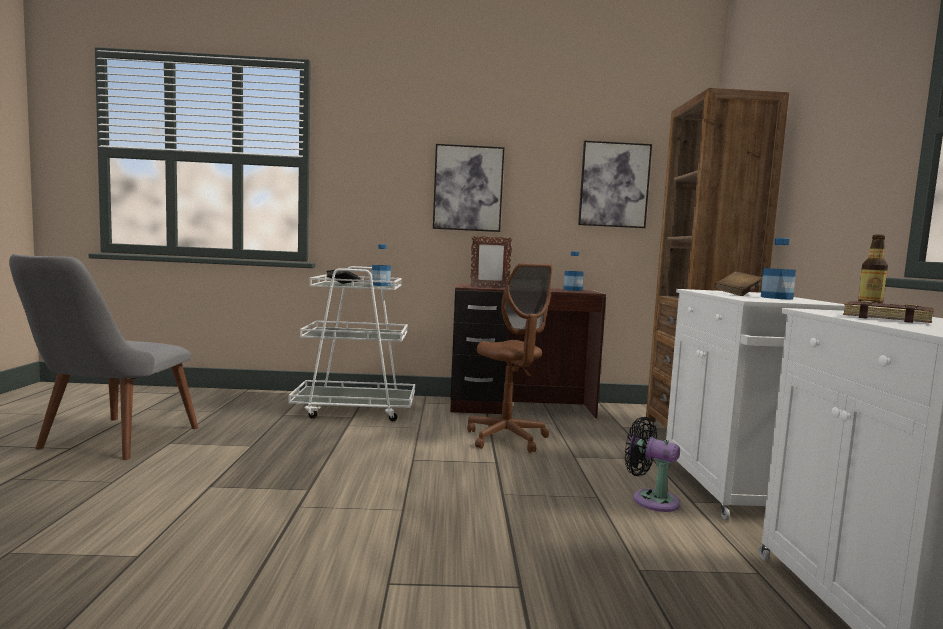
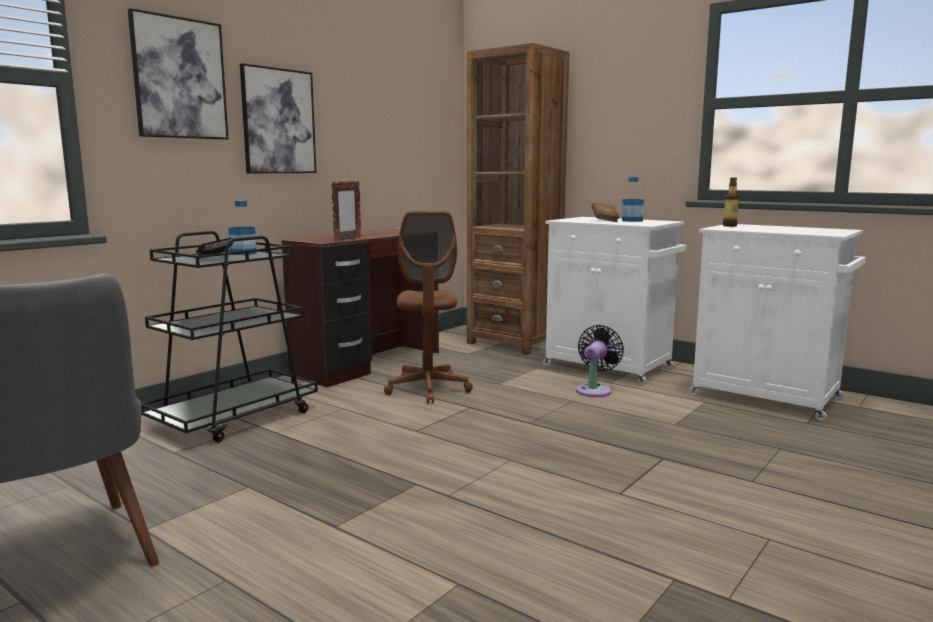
camera: 50 degrees left, 5 degrees up
white cart [289,266,415,421] -> black cart [141,231,318,442]
brown office chair [467,263,552,453] -> brown office chair turned 75 degrees clockwise [384,211,473,404]
bottle [564,251,583,291] -> none
picture [578,141,652,228] -> picture moved to [128,8,229,140]
black fan [625,417,680,512] -> black fan turned 135 degrees clockwise [576,325,624,397]
brown book [843,301,934,323] -> none

